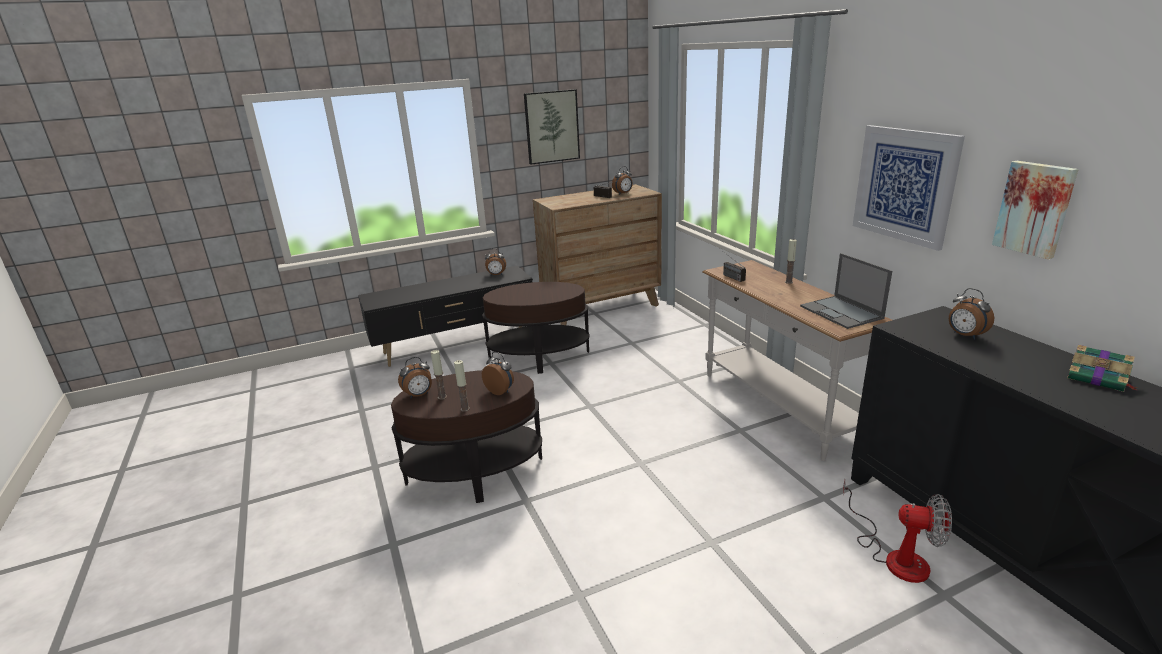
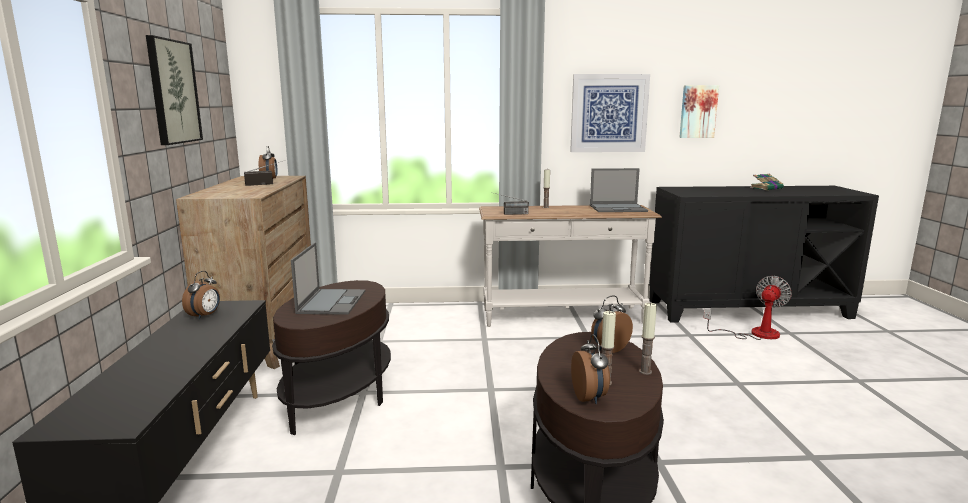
camera: 70 degrees left, 10 degrees down
alarm clock [949,288,994,340] -> none
none -> laptop [291,242,365,315]

